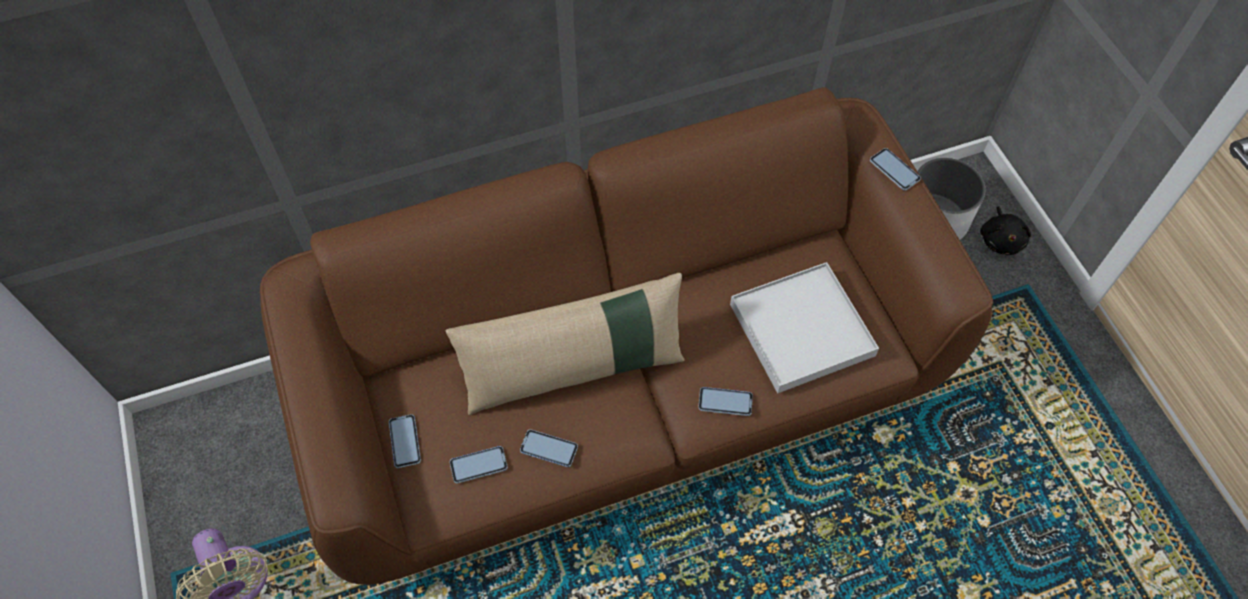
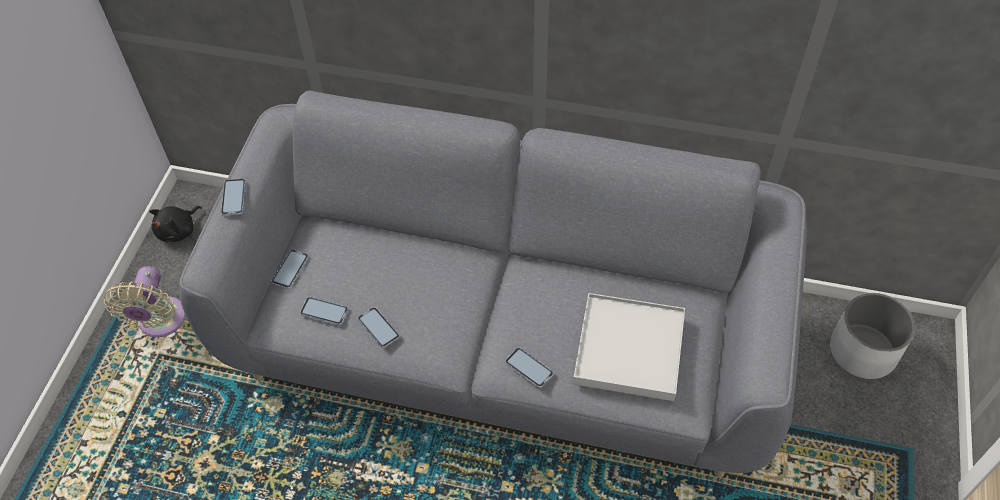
camera: 35 degrees right, 5 degrees down
brown sofa [260,87,993,585] -> grey sofa [179,90,807,478]
beige pillow [446,273,685,415] -> none
phone [870,148,921,190] -> phone moved to [221,179,246,216]
black plush toy [980,206,1031,255] -> black plush toy moved to [149,206,202,242]

